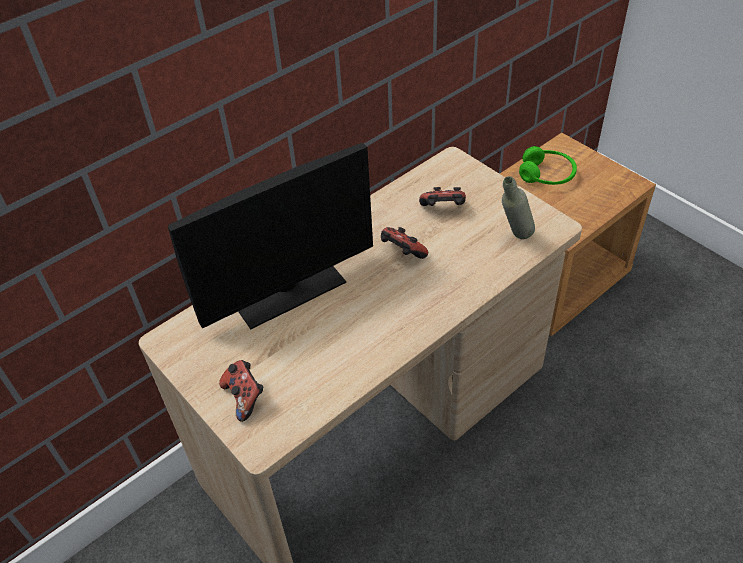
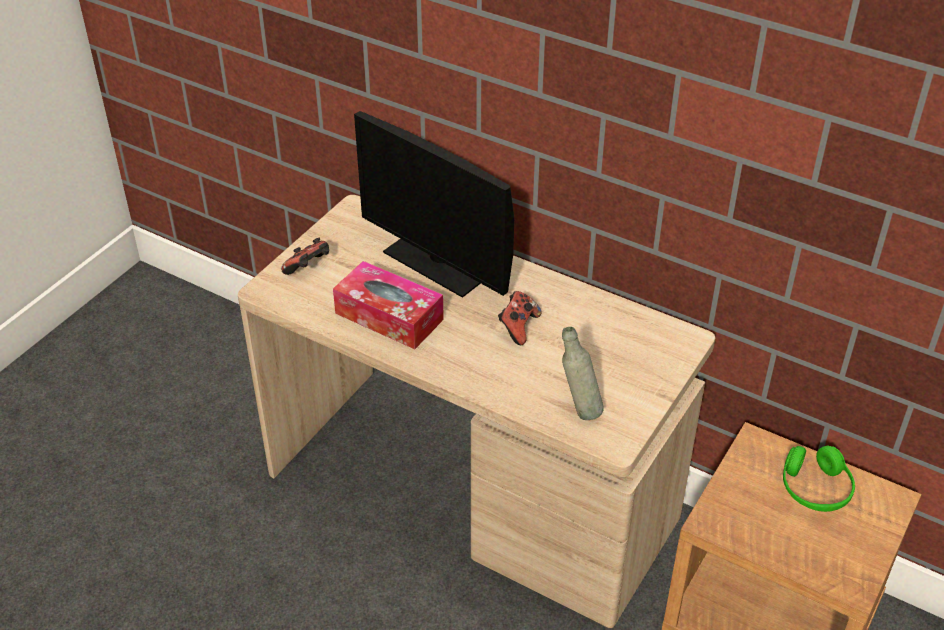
camera: 70 degrees right, 5 degrees down
game controller [419,187,466,206] -> none
none -> tissue box [333,261,444,349]

